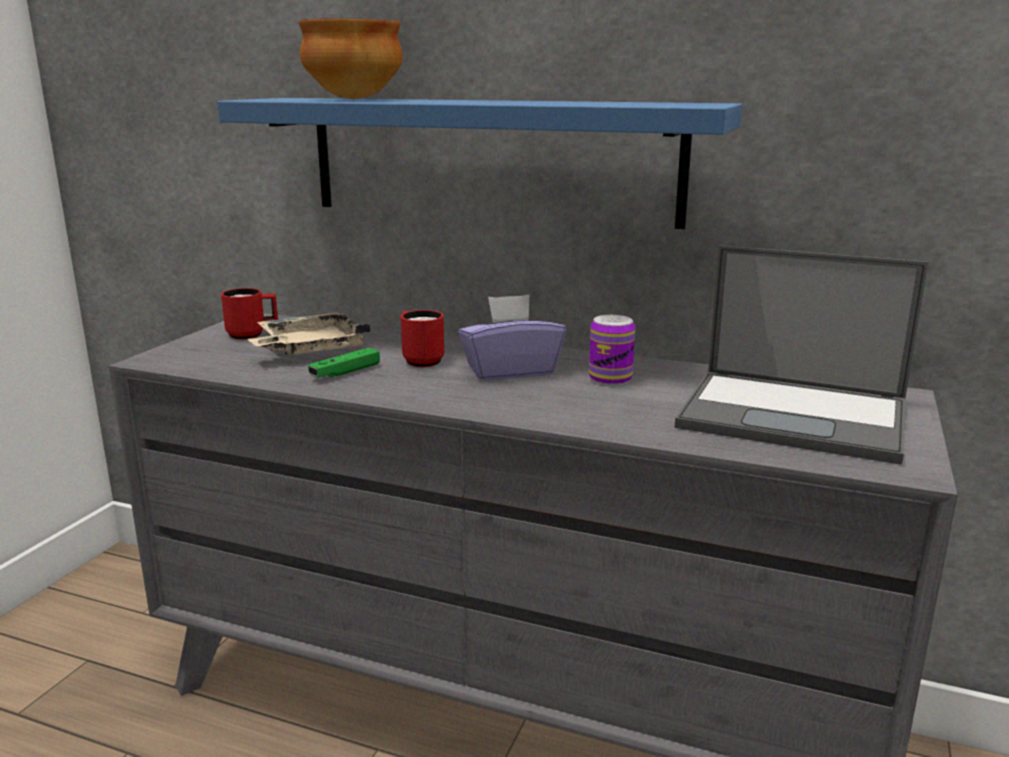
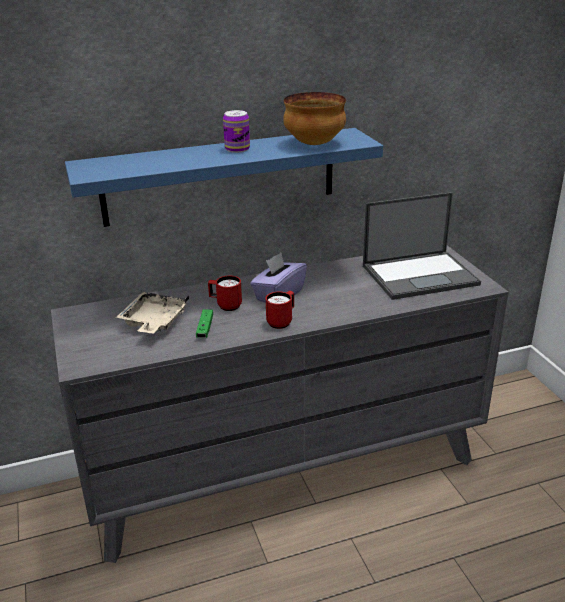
camera: 40 degrees left, 10 degrees up
red mug [221,288,278,340] -> red mug moved to [266,291,294,329]
bowl [299,18,403,99] -> bowl moved to [283,92,346,145]
can [589,315,635,386] -> can moved to [223,110,250,153]

